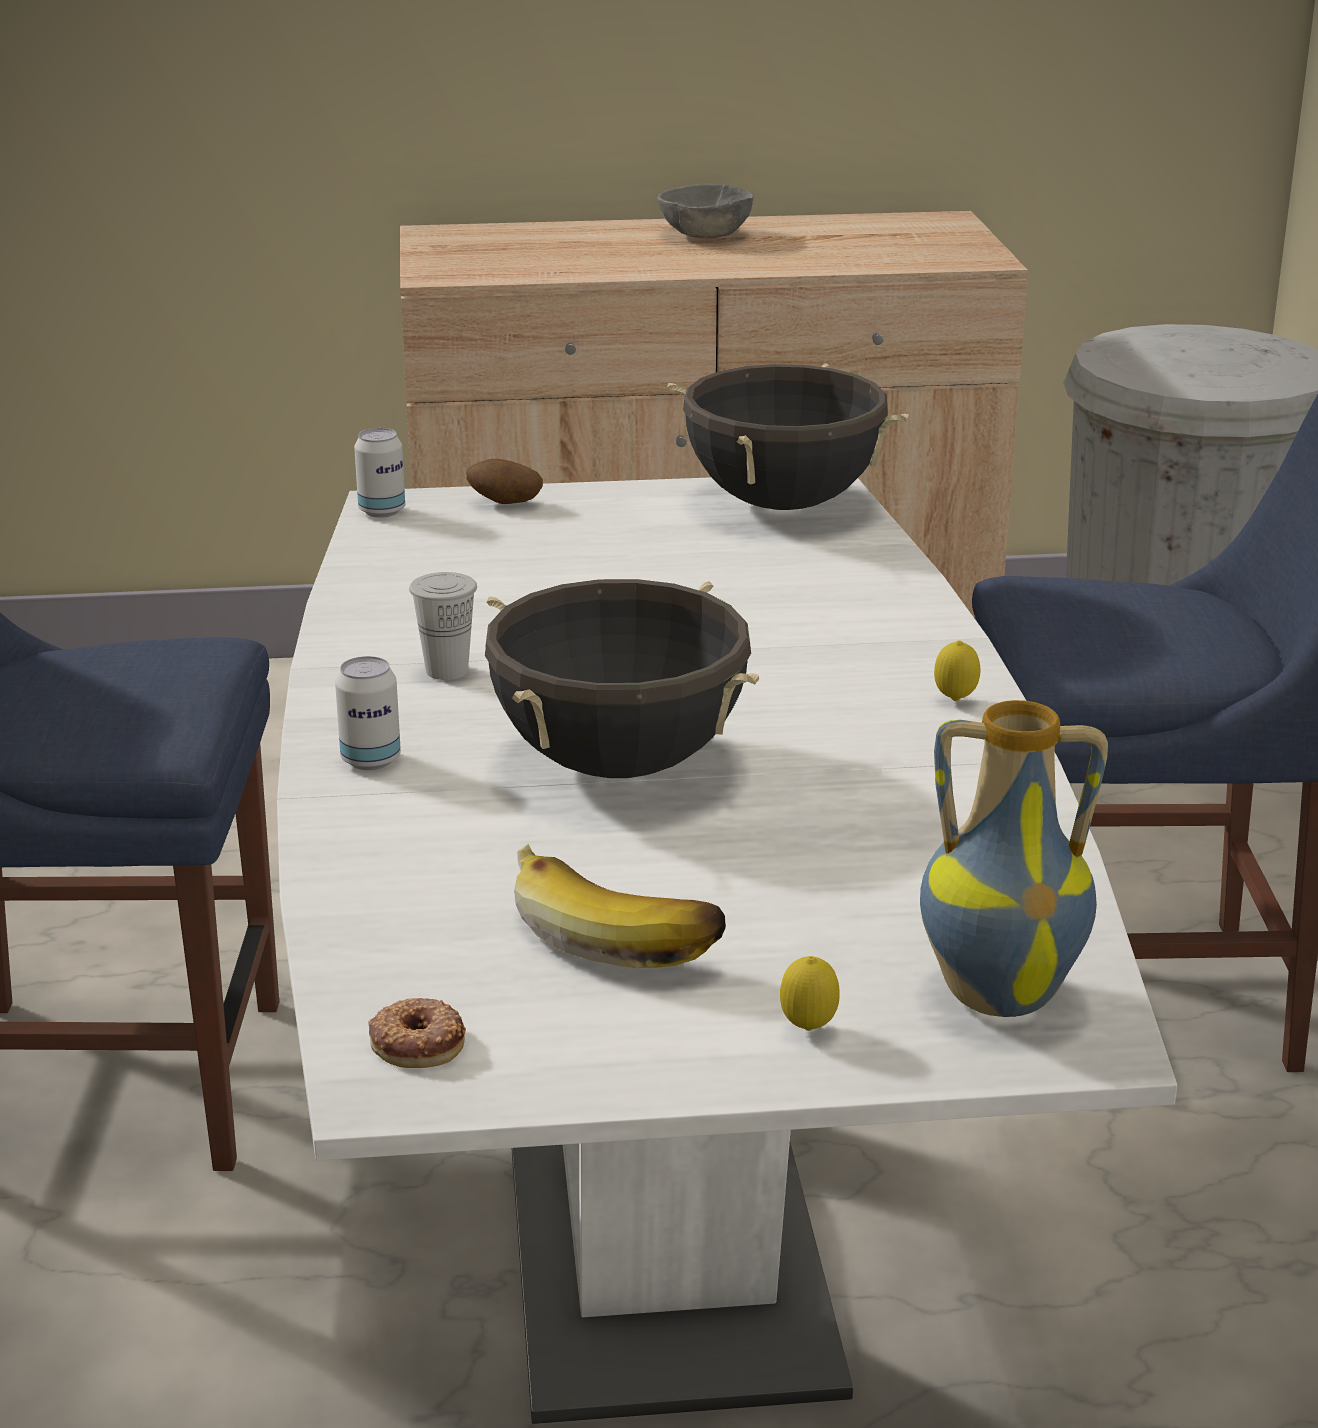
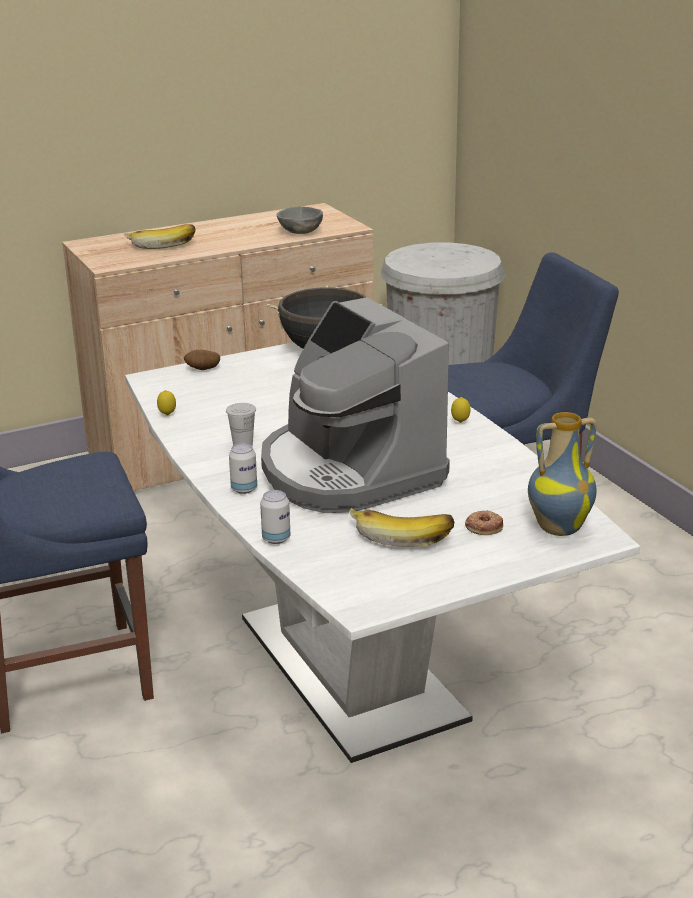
camera: 20 degrees left, 0 degrees up
can [354,428,405,518] -> can moved to [260,490,291,544]
donut [369,998,466,1068] -> donut moved to [465,510,503,535]
black cooking pot [485,579,759,778] -> coffee machine [261,297,450,513]
grey bowl [657,184,754,238] -> grey bowl moved to [277,207,323,234]
lemon [780,956,840,1031] -> lemon moved to [157,390,176,415]
none -> banana [124,224,195,249]

